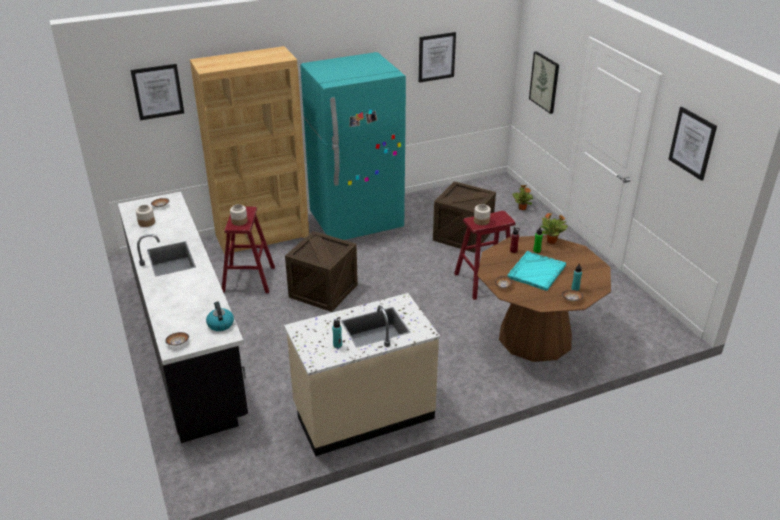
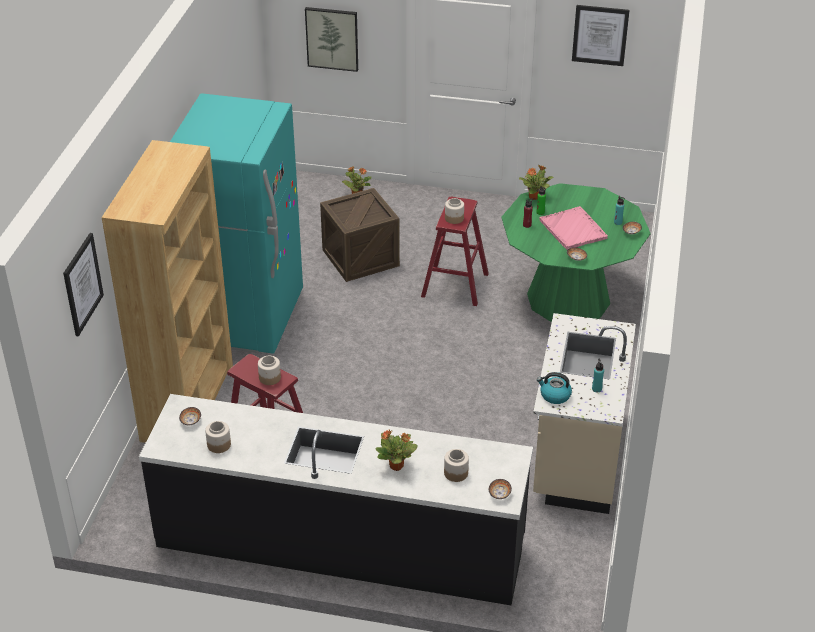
camera: 55 degrees left, 5 degrees up
kettle [206,301,234,331] -> kettle moved to [537,372,572,404]
crate [285,231,358,312] -> none
picture [419,32,456,83] -> none
brown dining table [477,235,611,362] -> green dining table [501,183,651,322]
turquoise tray [507,251,566,291] -> pink tray [539,206,608,250]
none -> potted plant [376,430,418,471]
none -> jar [444,449,469,482]

